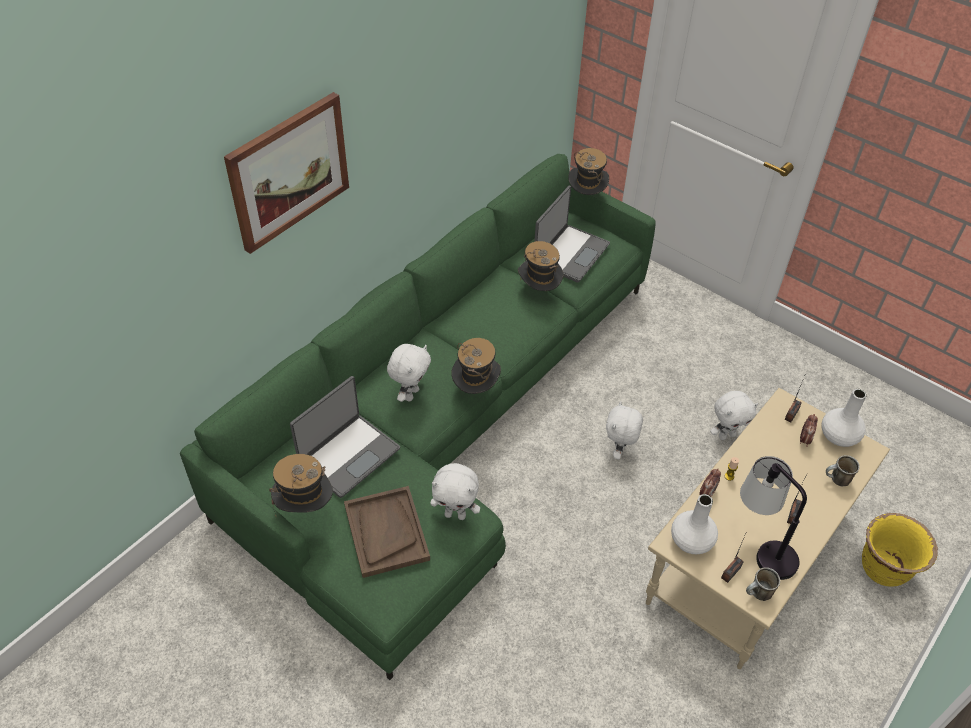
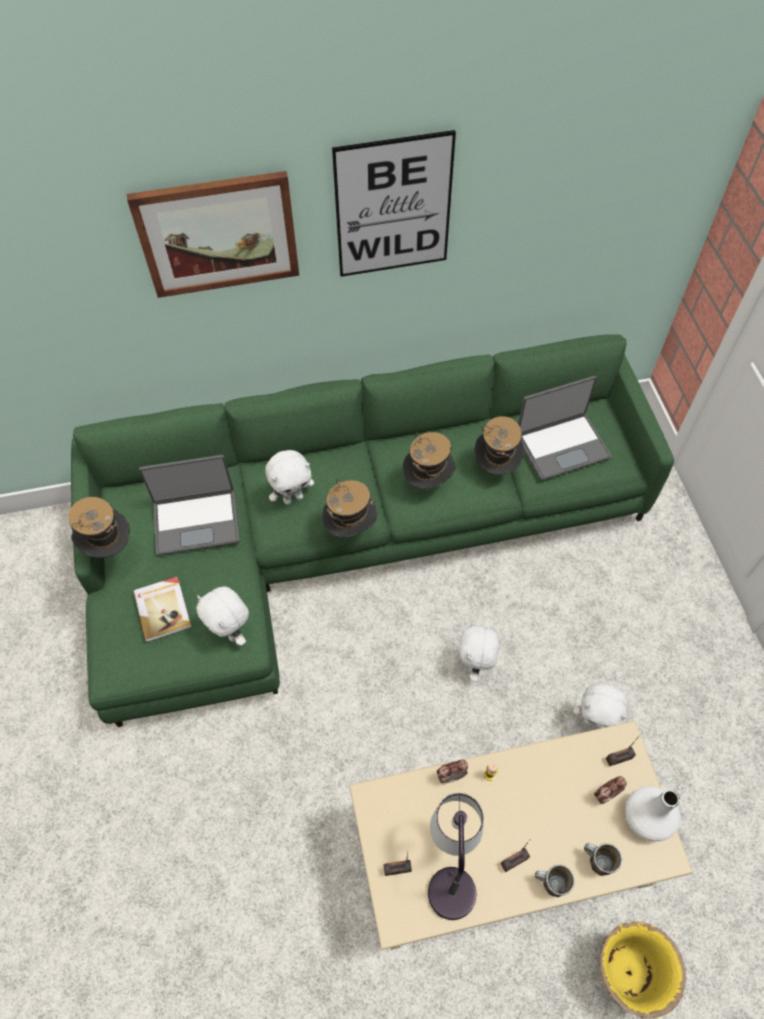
camera: 40 degrees right, 10 degrees up
brown tray [344,486,430,578] -> book [133,577,192,642]
hat [568,148,609,195] -> hat moved to [403,432,456,489]
white plush toy [606,401,643,460] -> white plush toy turned 45 degrees counterclockwise [459,622,499,682]
white vase [671,494,718,554] -> none
mug [746,567,780,601] -> mug moved to [535,864,575,897]
none -> picture [332,130,456,277]

